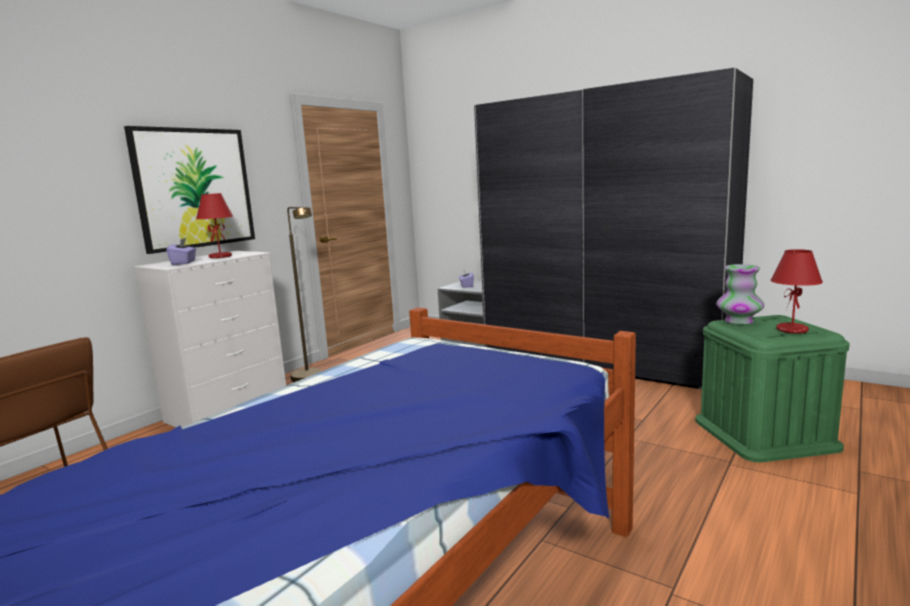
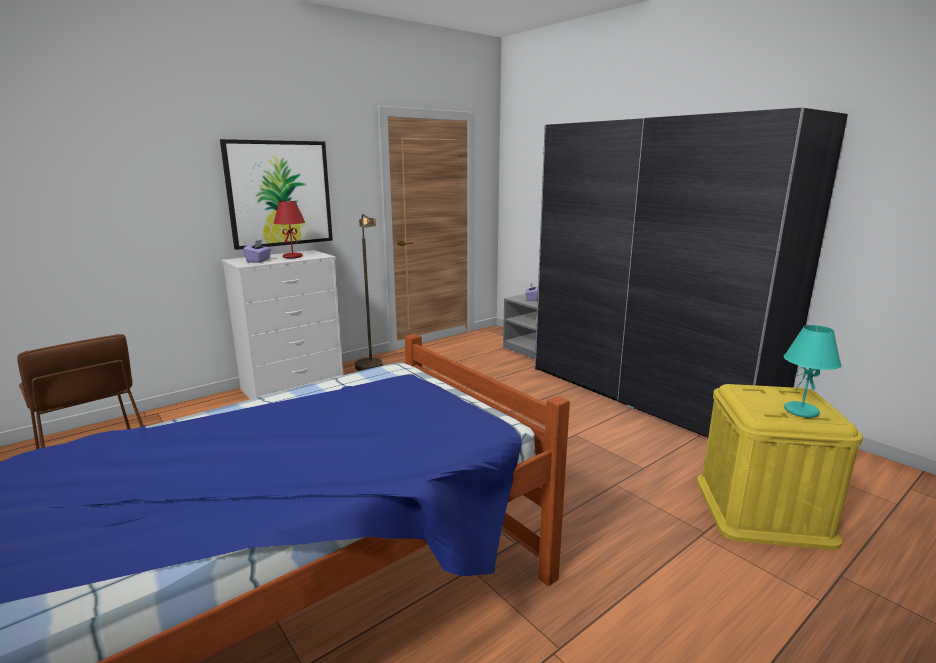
camera: 15 degrees right, 5 degrees up
green storage box [696,315,850,462] -> yellow storage box [697,384,863,550]
vase [716,264,764,324] -> none
red table lamp [771,249,823,334] -> turquoise table lamp [784,325,842,418]

